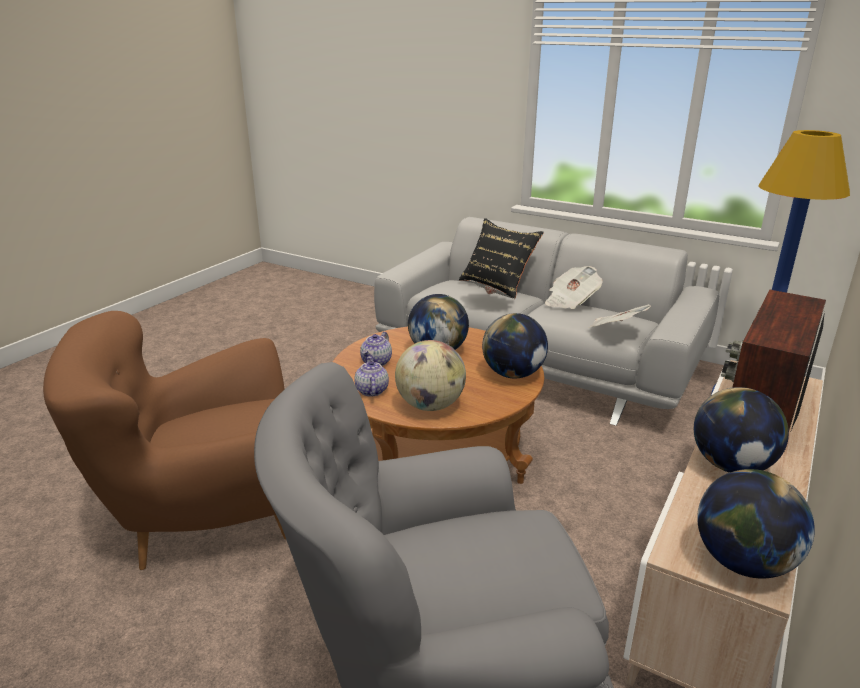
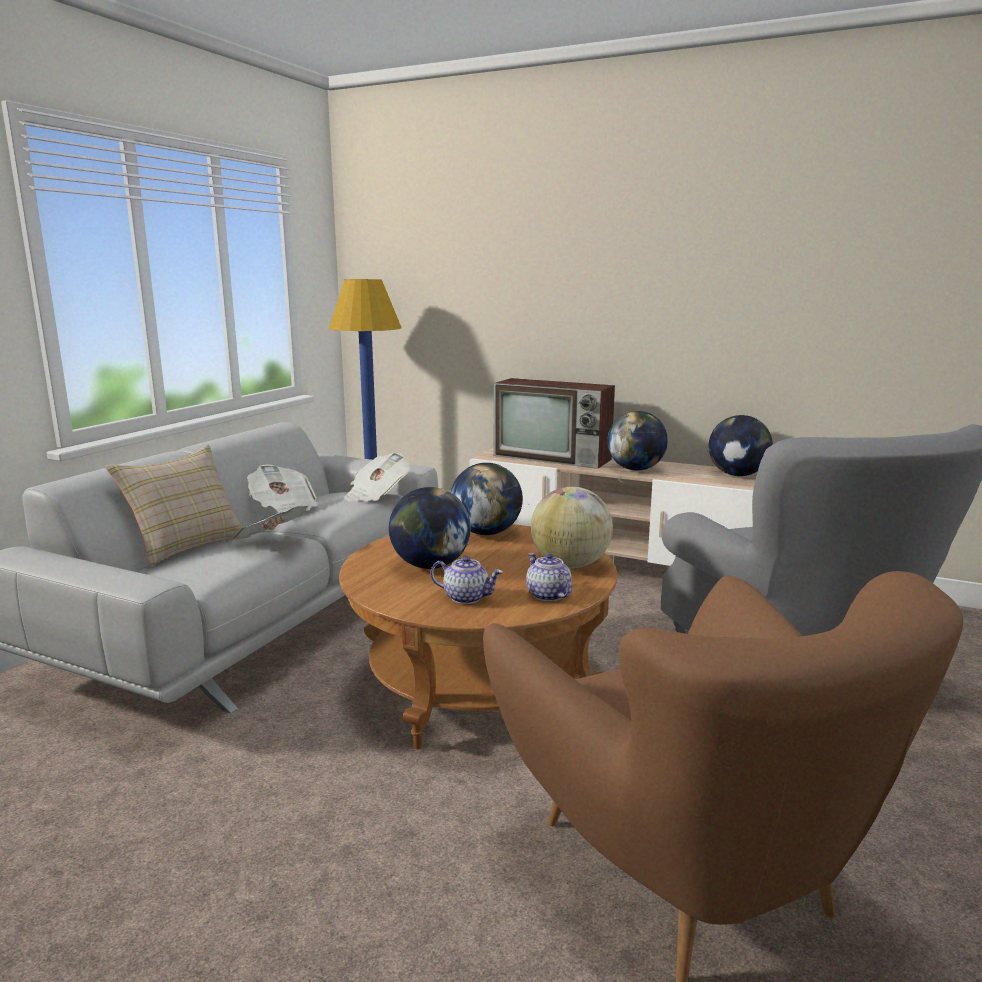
camera: 95 degrees left, 10 degrees down
teapot [354,357,389,396] -> teapot turned 75 degrees clockwise [526,553,572,602]
black pillow [459,218,544,299] -> beige pillow [105,444,251,566]

